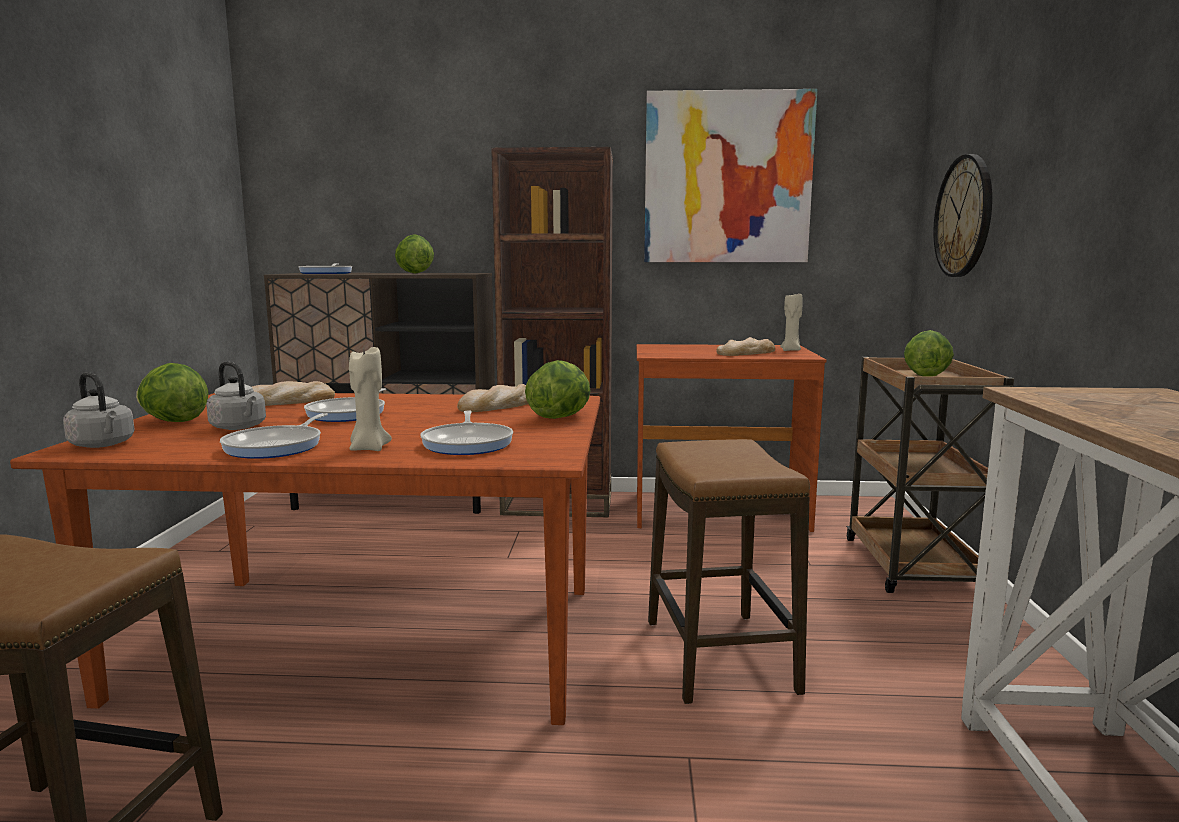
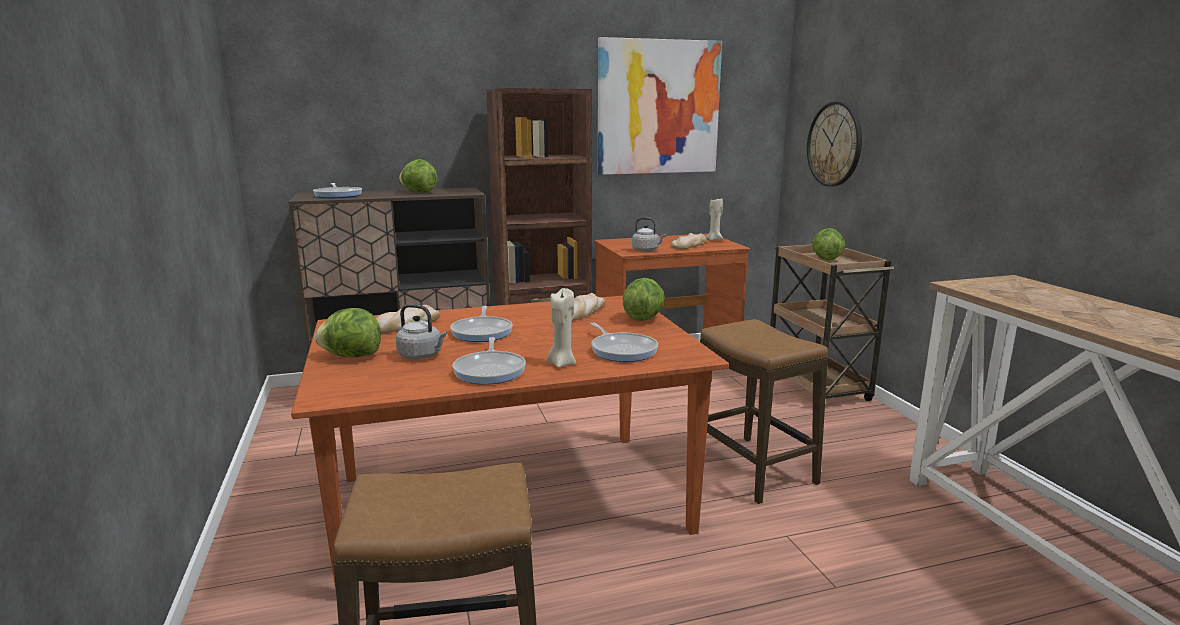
camera: 20 degrees left, 5 degrees up
grey kettle [63,372,135,448] -> grey kettle moved to [632,217,666,252]

